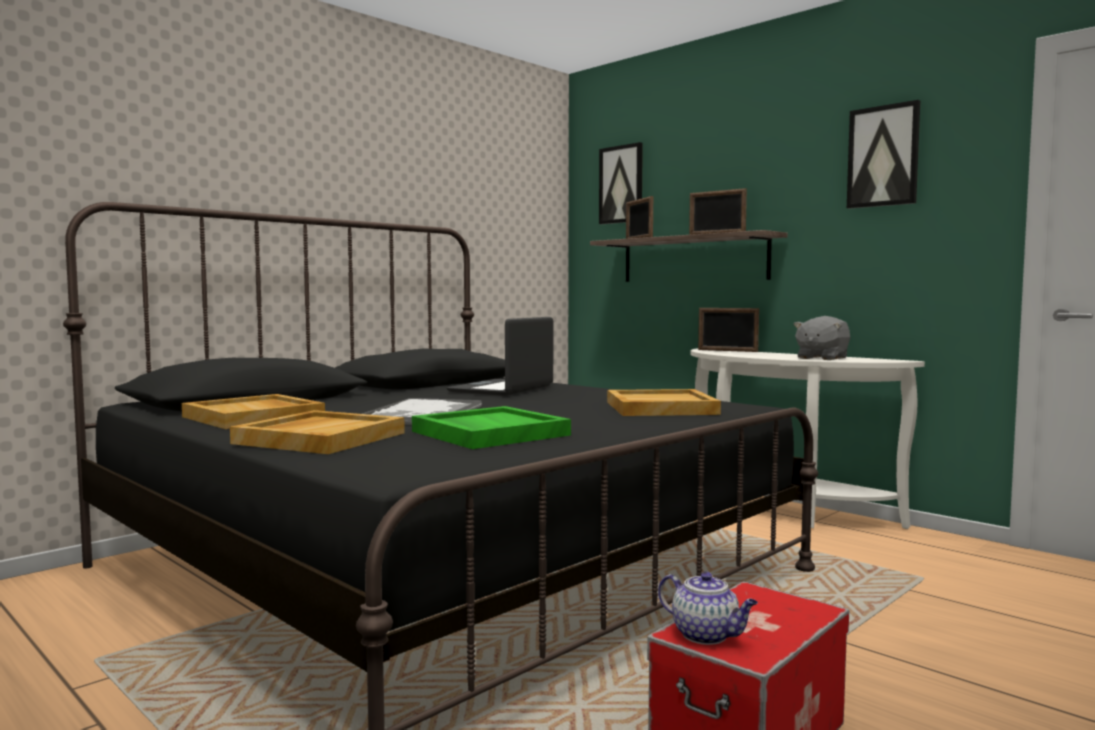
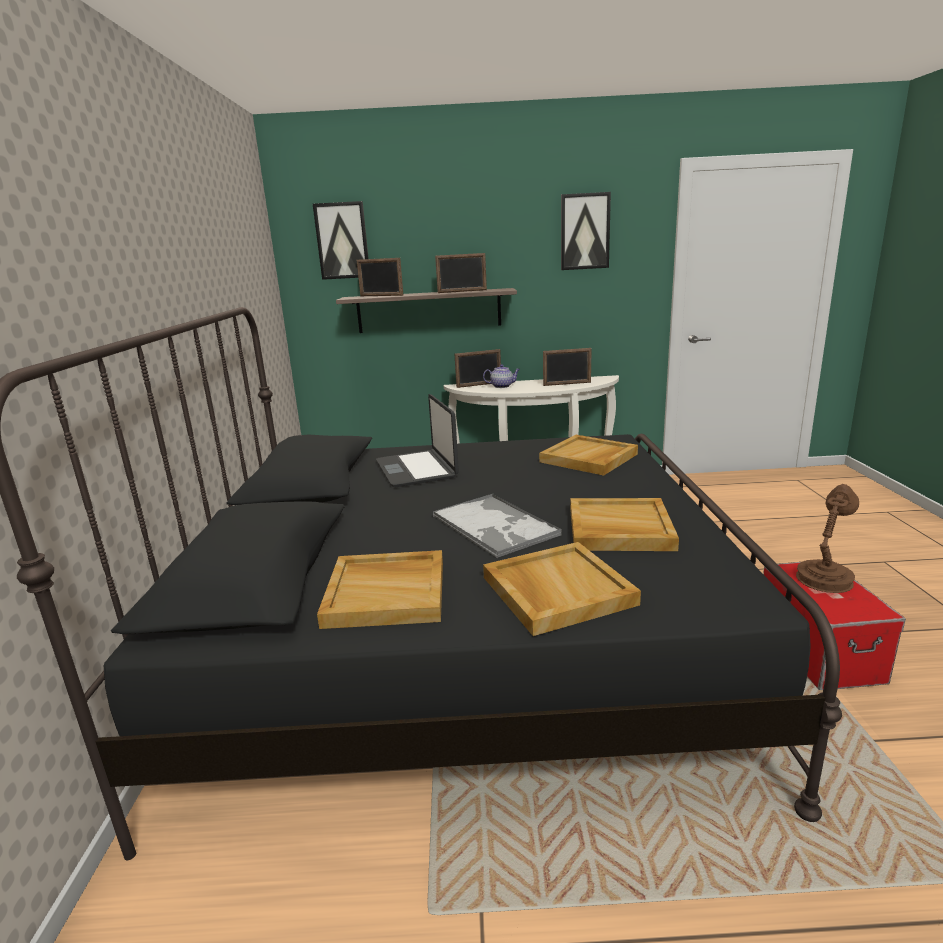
camera: 45 degrees left, 15 degrees up
green tray [412,406,571,449] -> beige tray [570,498,679,551]
teapot [658,572,758,645] -> teapot moved to [483,364,520,388]
grey plush toy [794,316,850,360] -> picture frame [543,348,592,386]
none -> brown table lamp [796,484,859,593]

